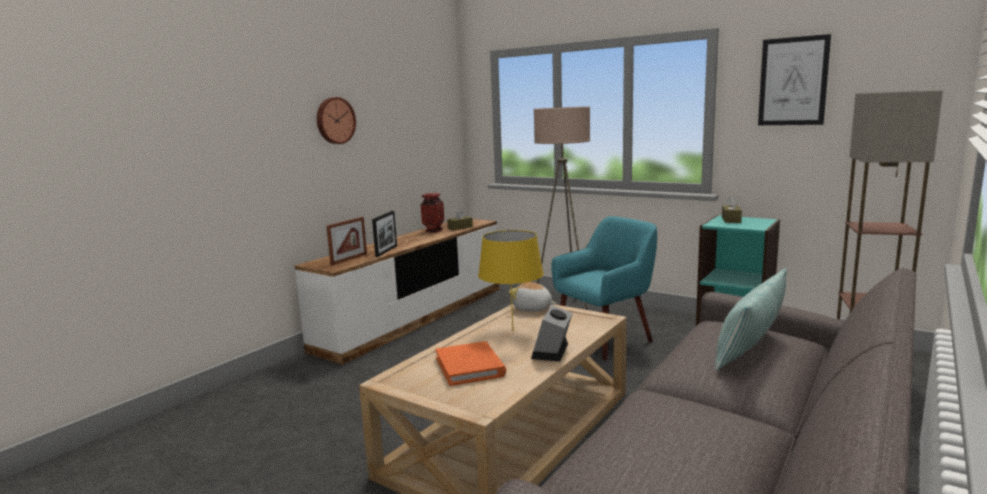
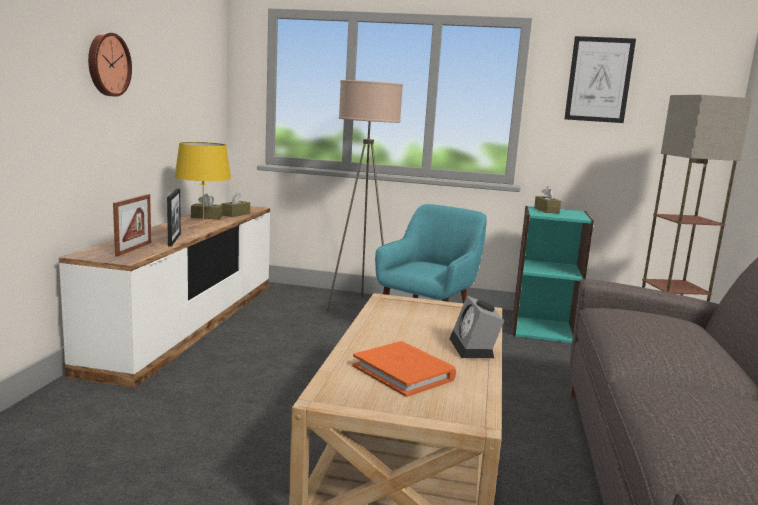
camera: 25 degrees left, 0 degrees up
vase [421,193,445,233] -> brown tissue box [191,194,222,219]
yellow table lamp [478,230,544,330] -> yellow table lamp moved to [174,142,231,227]
plush toy [509,282,556,312] -> none
pillow [715,268,787,371] -> none

